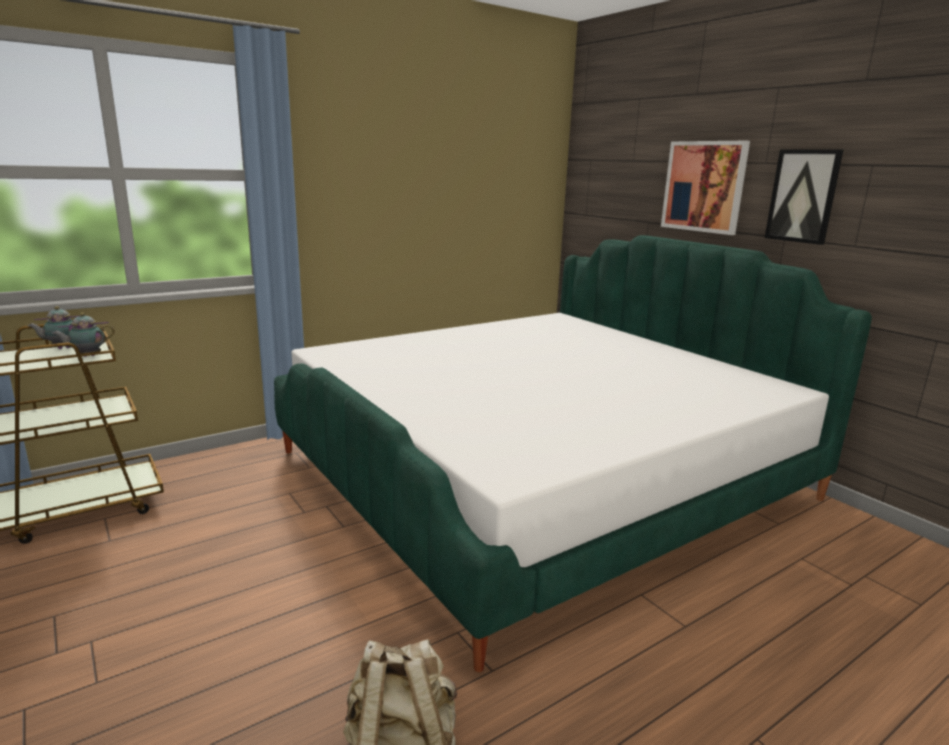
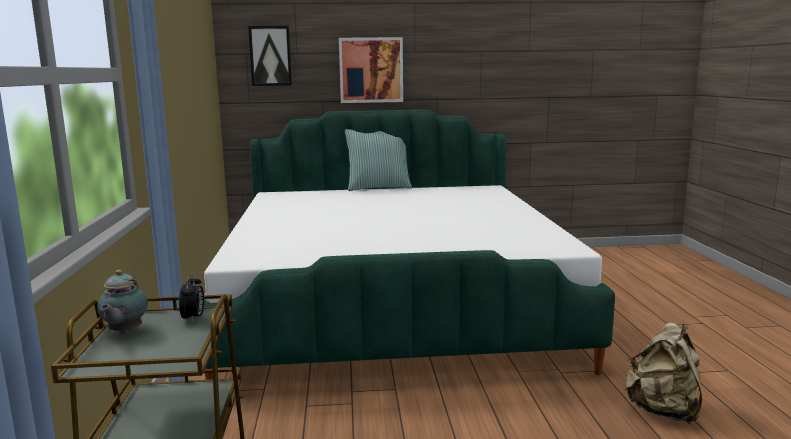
camera: 60 degrees left, 5 degrees down
teapot [52,313,115,357] -> alarm clock [179,273,204,323]
picture [765,149,844,245] -> picture moved to [248,26,292,86]
none -> pillow [345,129,412,191]

